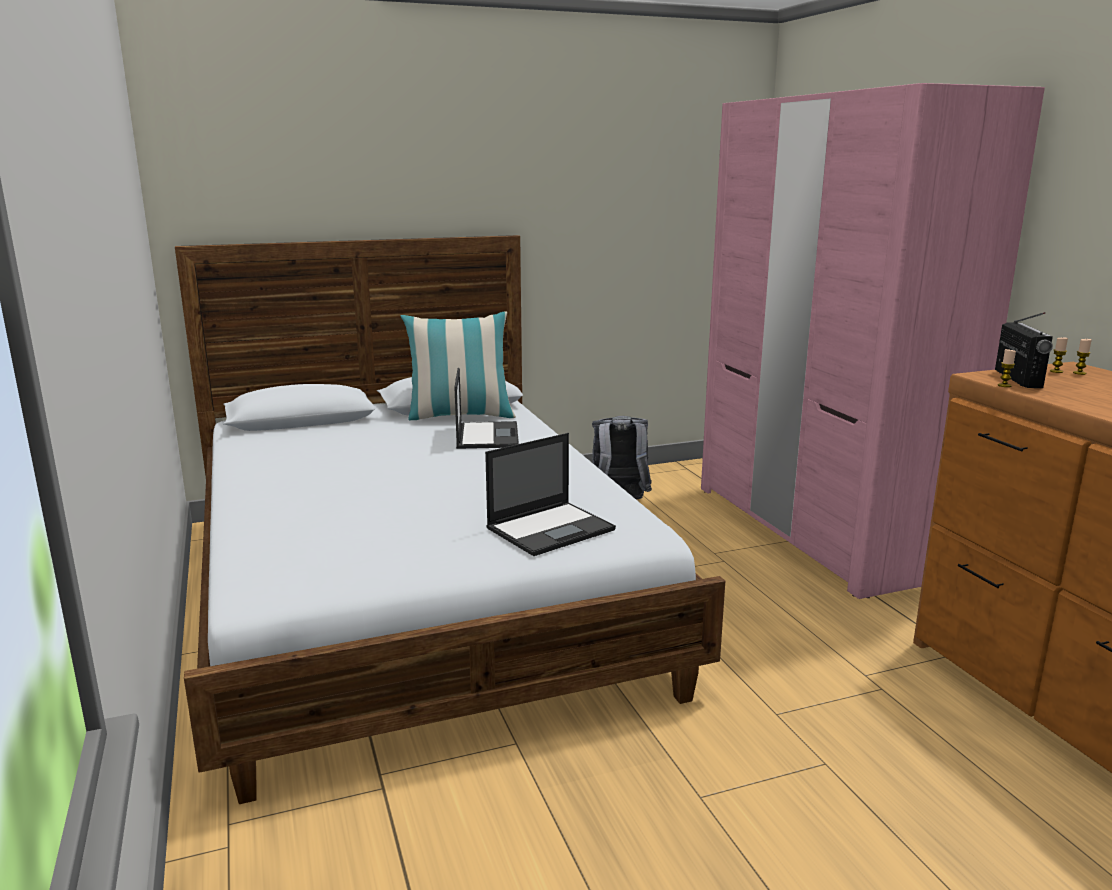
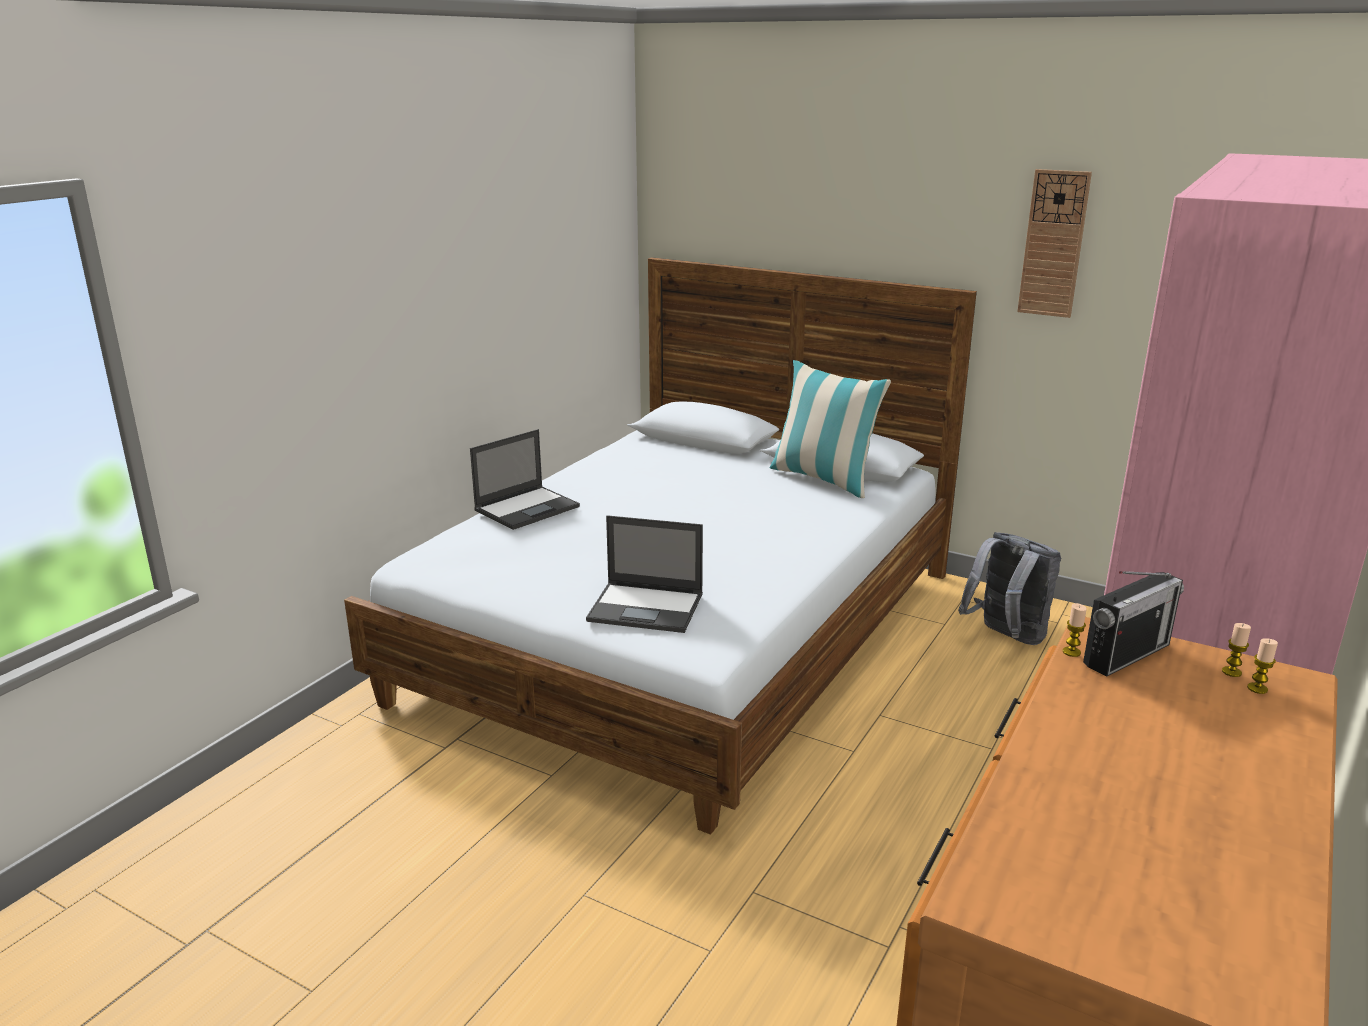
camera: 50 degrees right, 5 degrees up
laptop [454,368,519,449] -> laptop moved to [470,429,580,530]
none -> wall clock [1017,169,1092,318]

